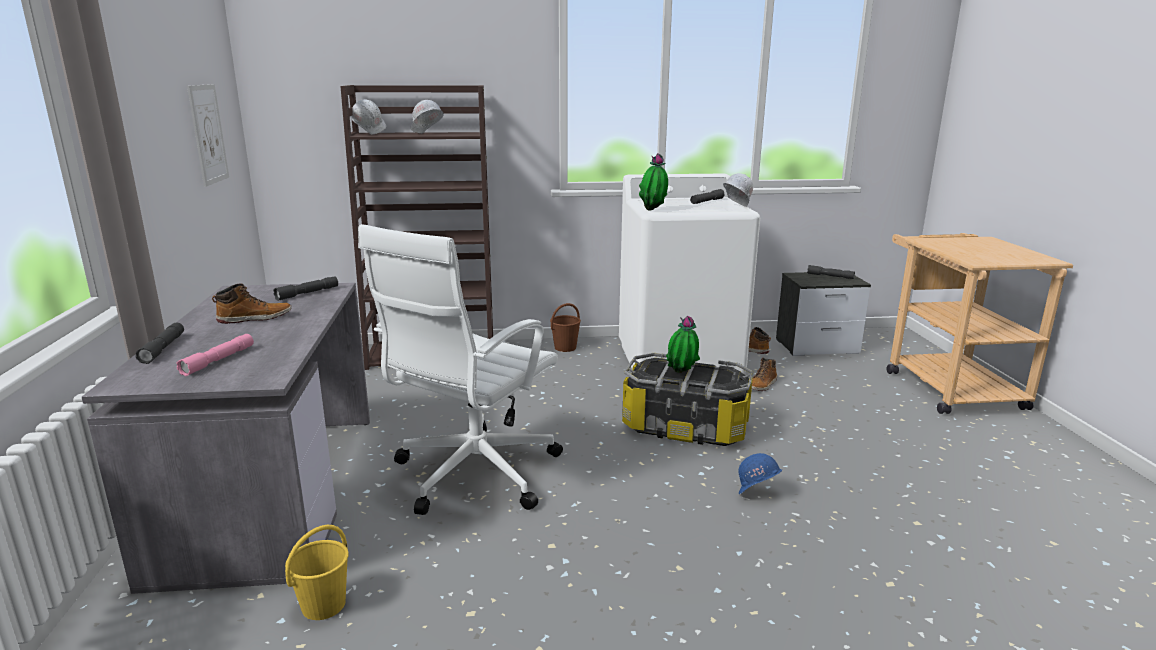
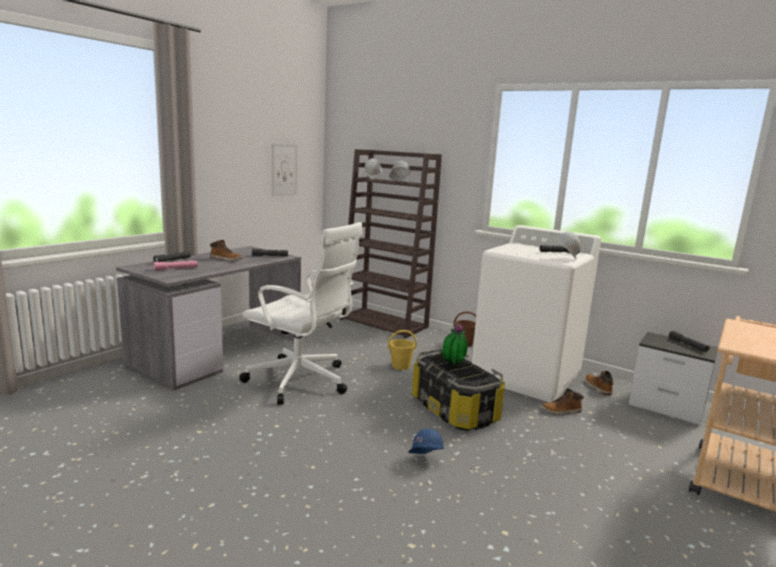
camera: 40 degrees right, 5 degrees down
yellow bucket [285,525,349,620] -> yellow bucket moved to [388,330,417,370]
white office chair [358,224,563,515] -> white office chair turned 135 degrees counterclockwise [239,222,363,405]
potted plant [639,153,668,211] -> none

